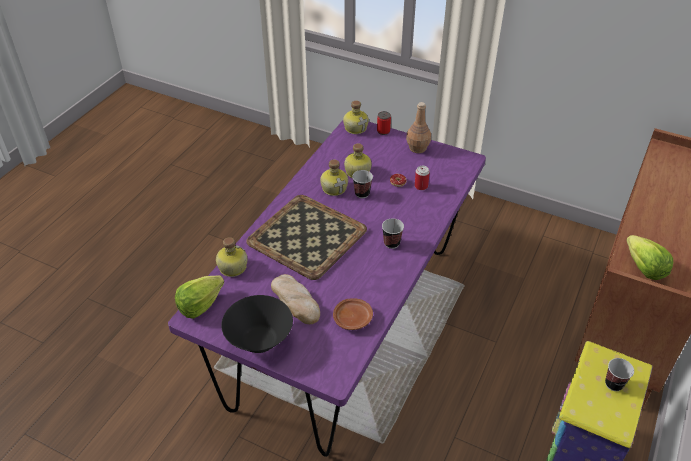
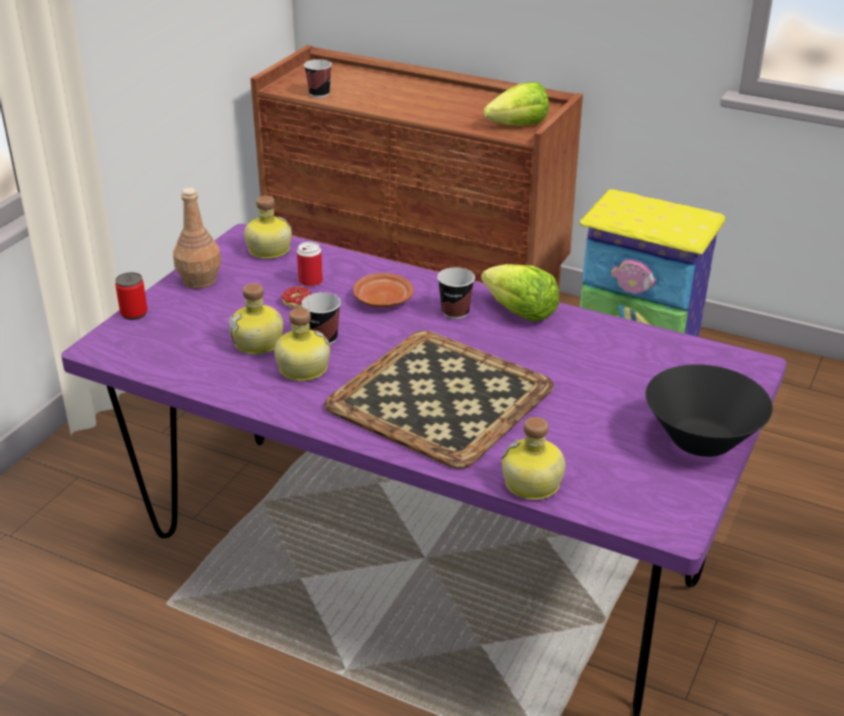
camera: 90 degrees left, 10 degrees down
lettuce [175,276,224,319] -> lettuce moved to [481,264,559,322]
bread [271,274,320,324] -> none
brown plate [333,298,373,330] -> brown plate moved to [353,273,414,307]
bottle [343,100,369,134] -> bottle moved to [244,196,292,259]
cup [605,358,634,391] -> cup moved to [304,59,332,98]

